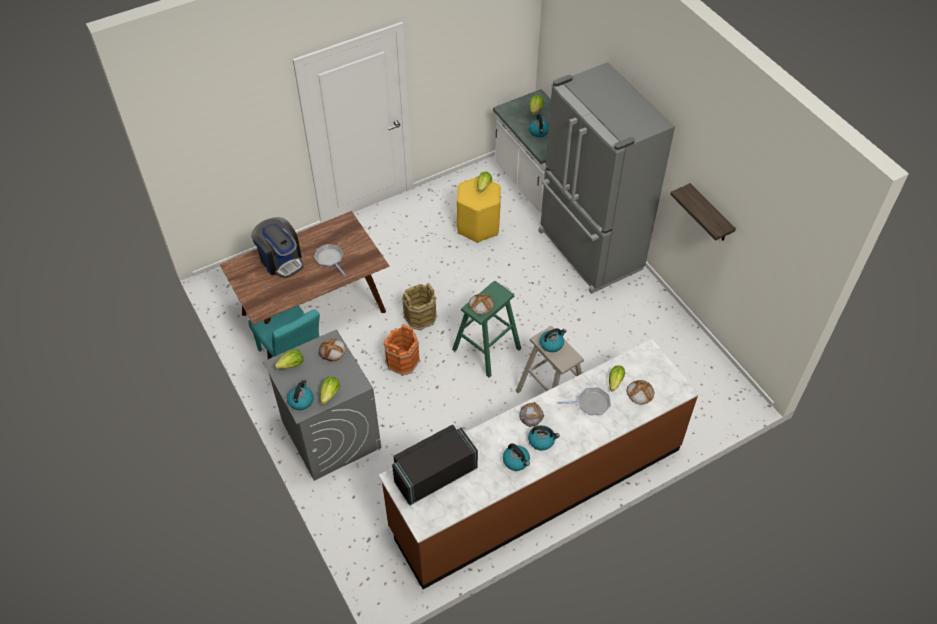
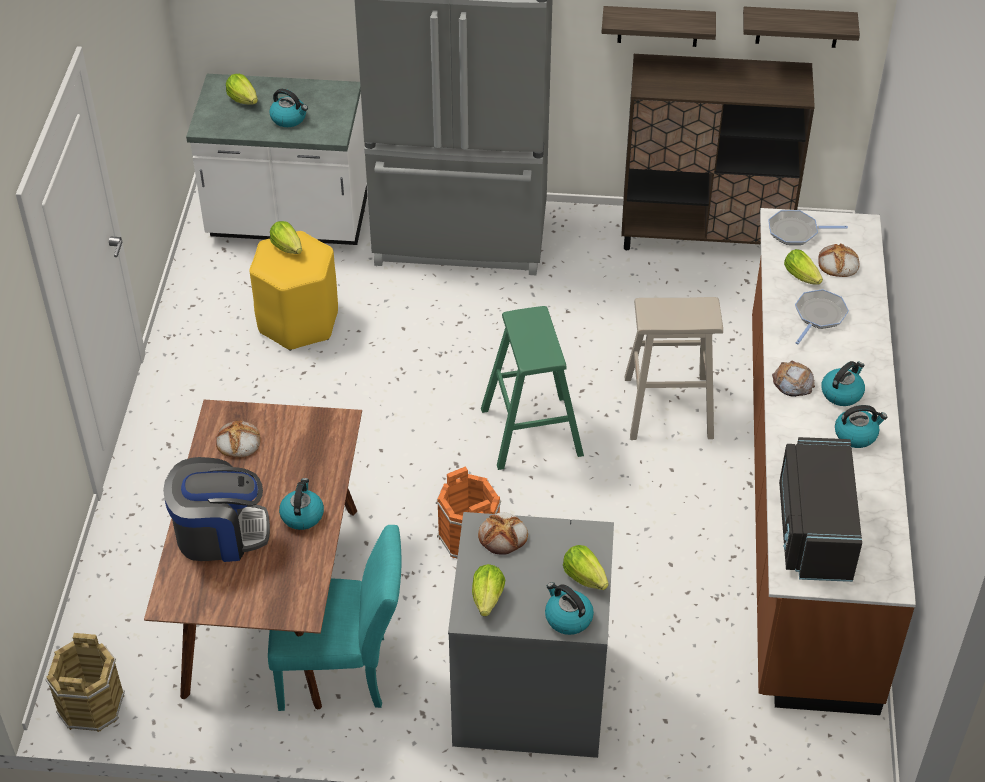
camera: 55 degrees left, 5 degrees down
frying pan [314,244,346,276] -> frying pan moved to [768,210,848,245]
brown bucket [402,283,437,330] -> brown bucket moved to [45,633,125,732]
bread [469,293,494,315] -> bread moved to [216,420,261,458]
kettle [540,328,566,352] -> kettle moved to [279,478,324,530]
none -> brown cabinet [621,54,815,250]
none -> shelf [743,7,860,48]

